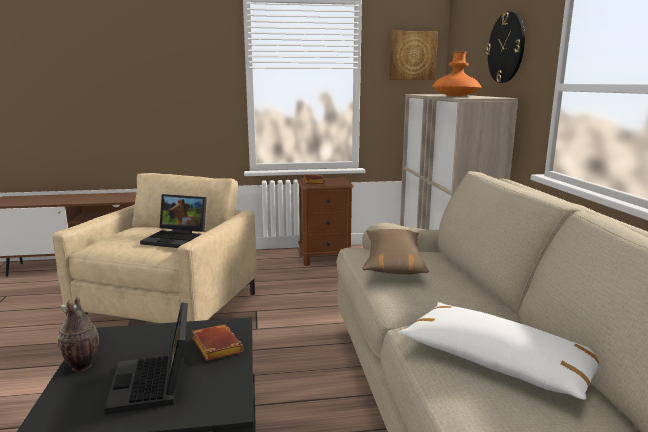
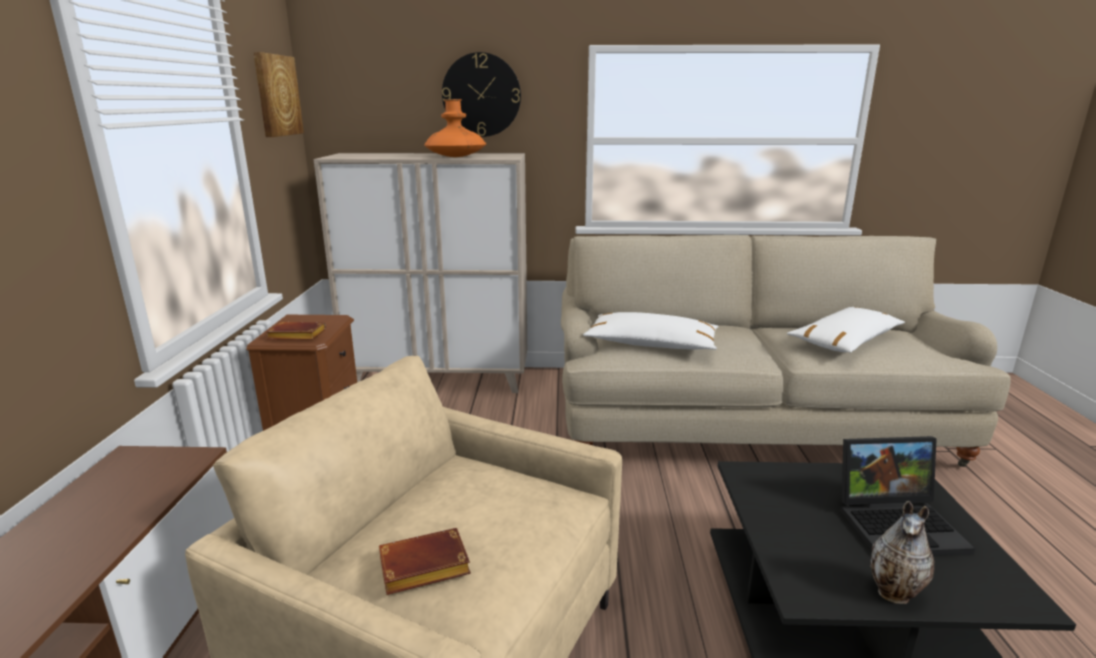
camera: 80 degrees left, 5 degrees up
laptop [140,194,207,248] -> none
brown book [192,324,244,361] -> brown book moved to [379,528,471,595]
brown pillow [363,229,429,275] -> white pillow [583,312,718,350]

